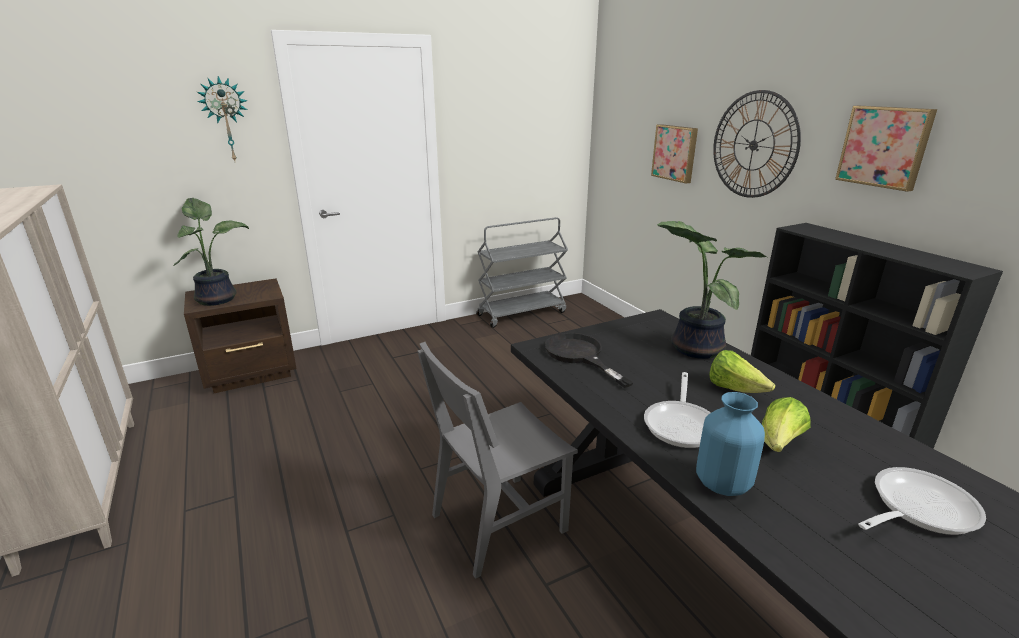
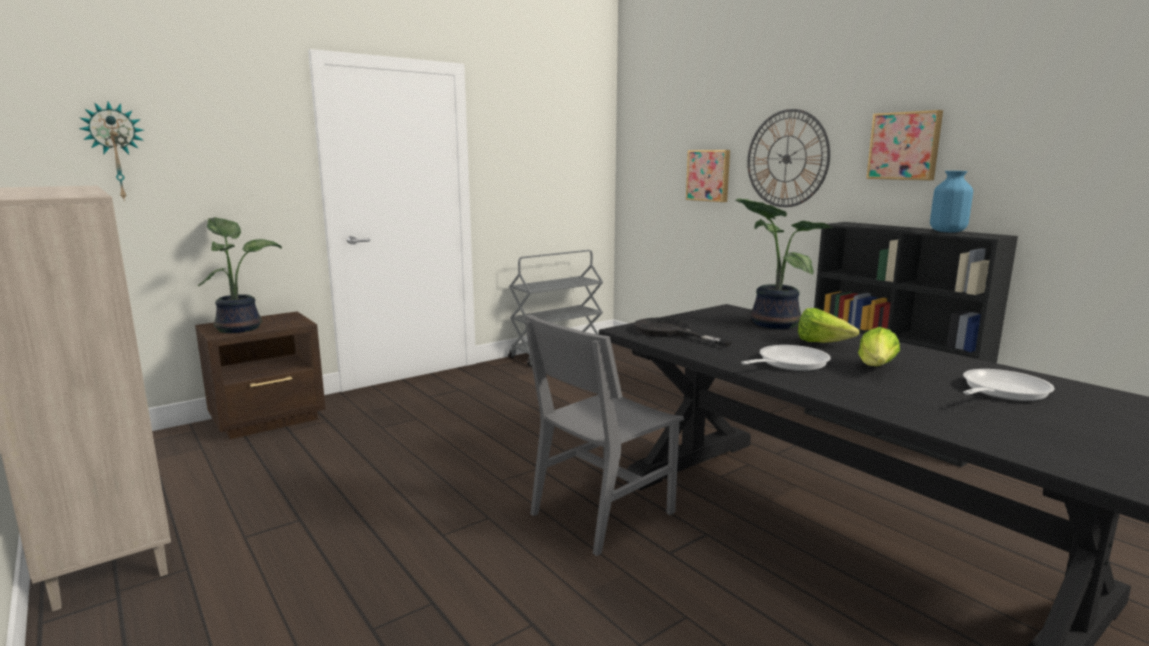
camera: 10 degrees left, 10 degrees down
wall clock [197,76,248,161] -> wall clock moved to [79,101,144,201]
frying pan [644,372,711,448] -> frying pan turned 135 degrees counterclockwise [741,345,831,371]
blue vase [696,392,765,496] -> blue vase moved to [930,171,973,233]

